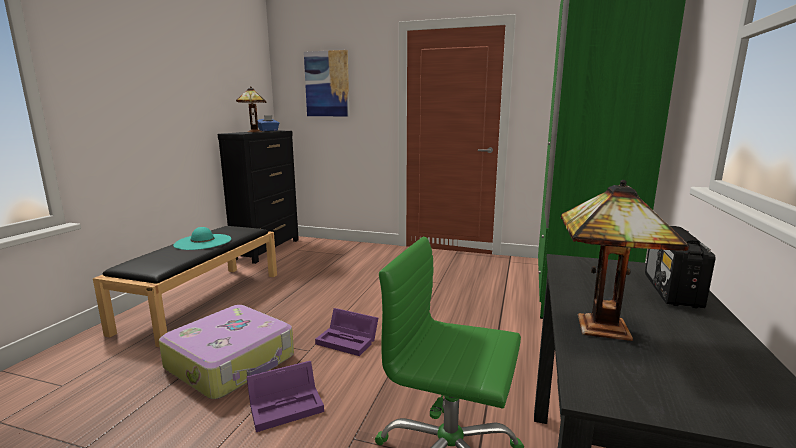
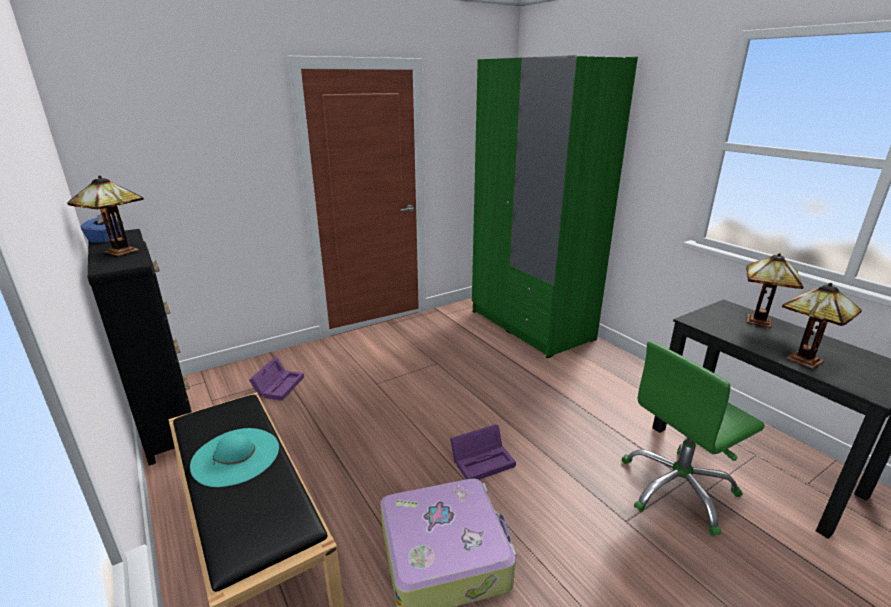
camera: 50 degrees left, 10 degrees up
purple storage box [246,361,324,432] -> purple storage box moved to [249,357,304,401]
picture [304,50,350,116] -> none
radio [645,226,716,308] -> table lamp [746,253,803,328]

